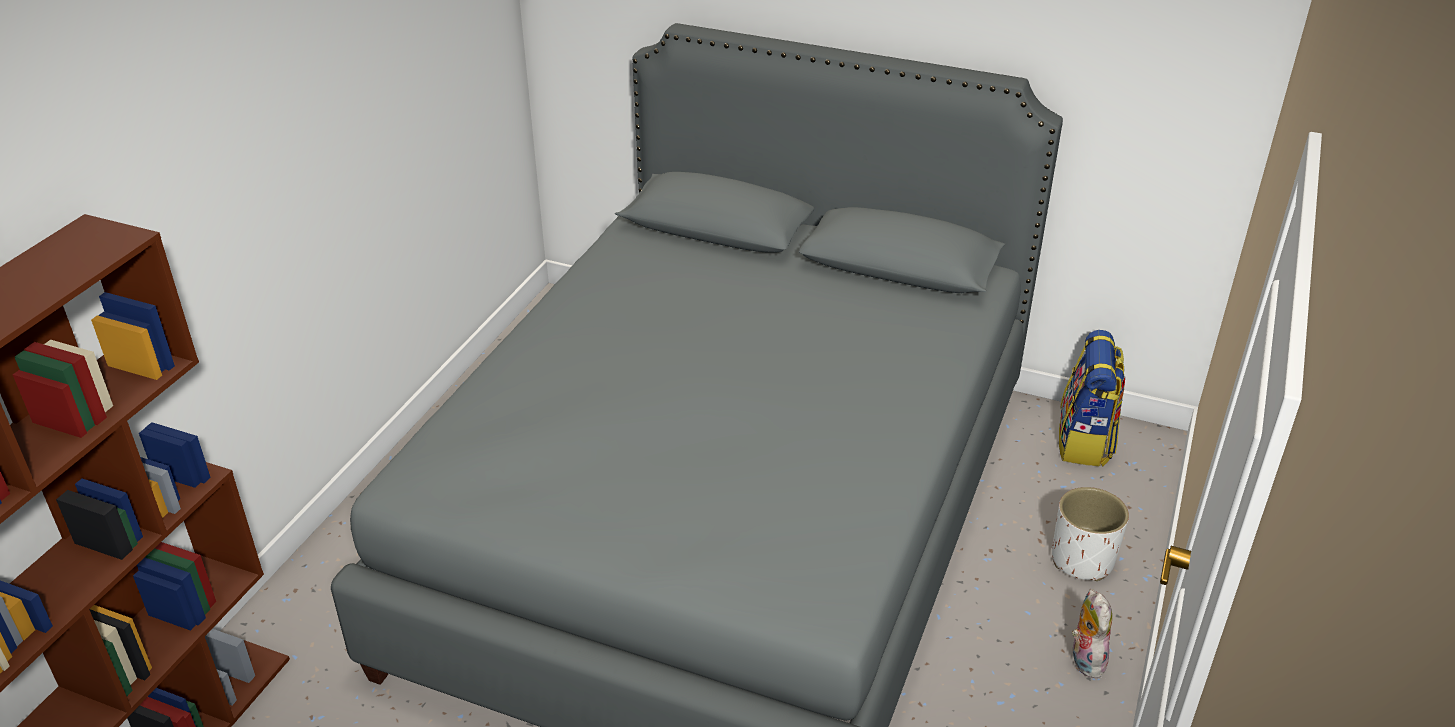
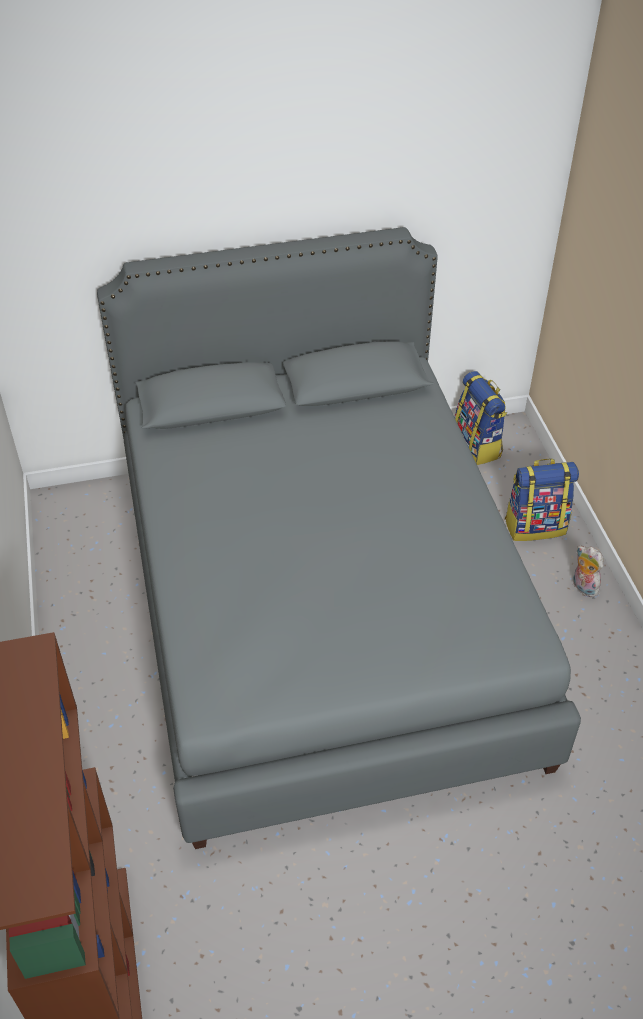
camera: 35 degrees left, 10 degrees up
white planter [1052,487,1129,581] -> backpack [505,459,579,541]

